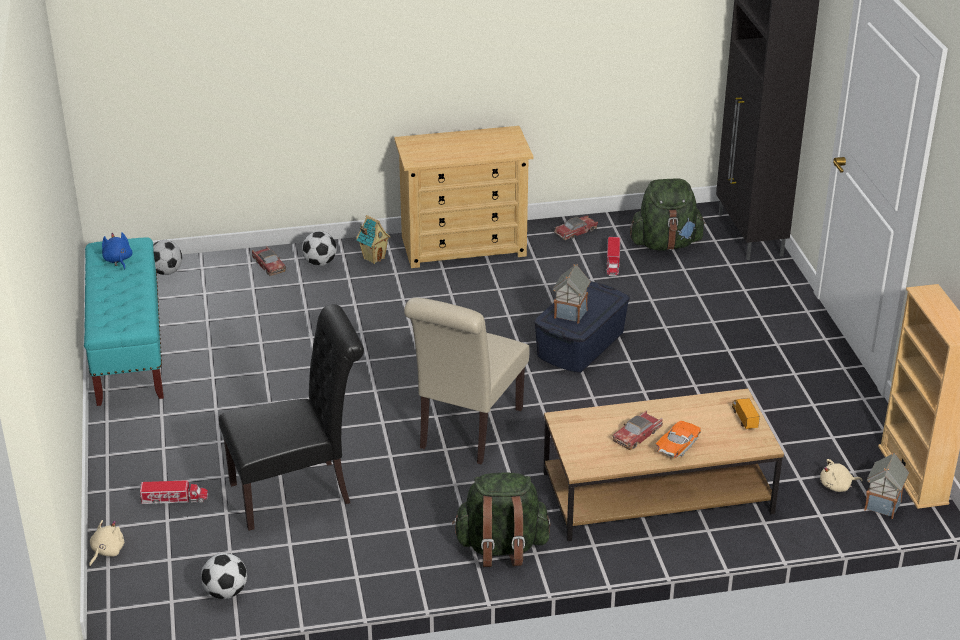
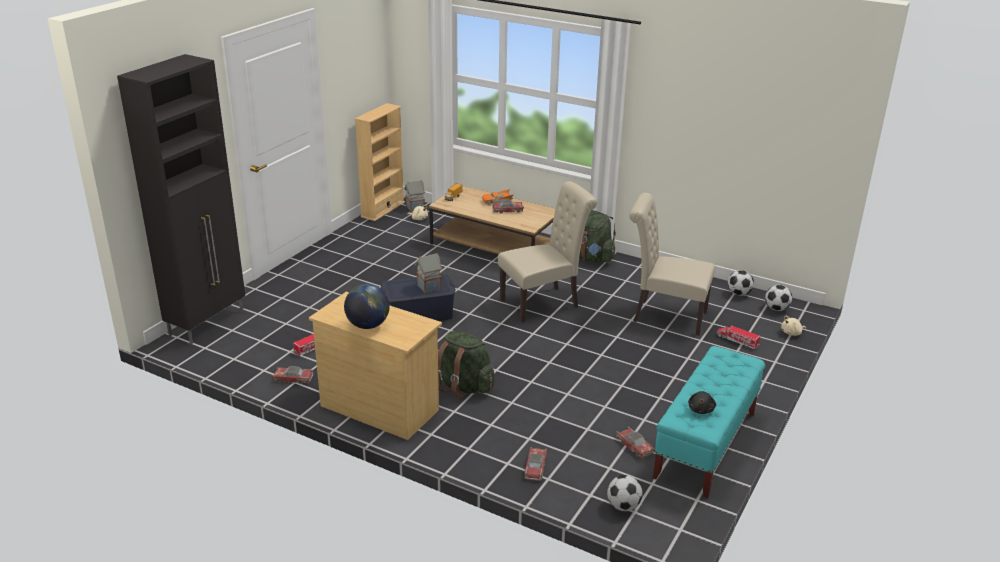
camera: 140 degrees left, 5 degrees down
blue plush toy [102,232,133,270] -> black plush toy [688,391,716,414]
black chair [219,304,364,531] -> beige chair [629,193,715,335]
football [302,231,337,266] -> football moved to [765,285,792,311]
toy house [356,215,391,264] -> none
green backpack [630,178,706,251] -> green backpack moved to [438,331,495,399]
none -> globe [344,284,390,329]
none -> toy car [616,427,655,459]

